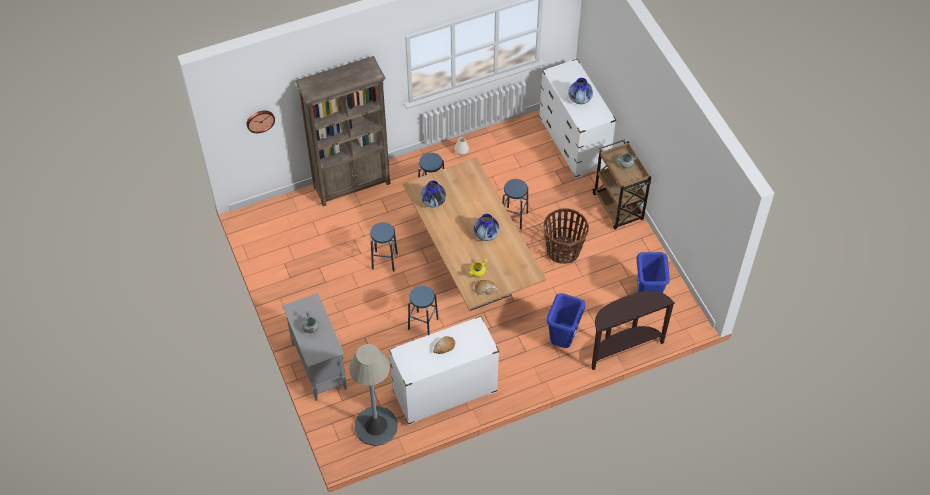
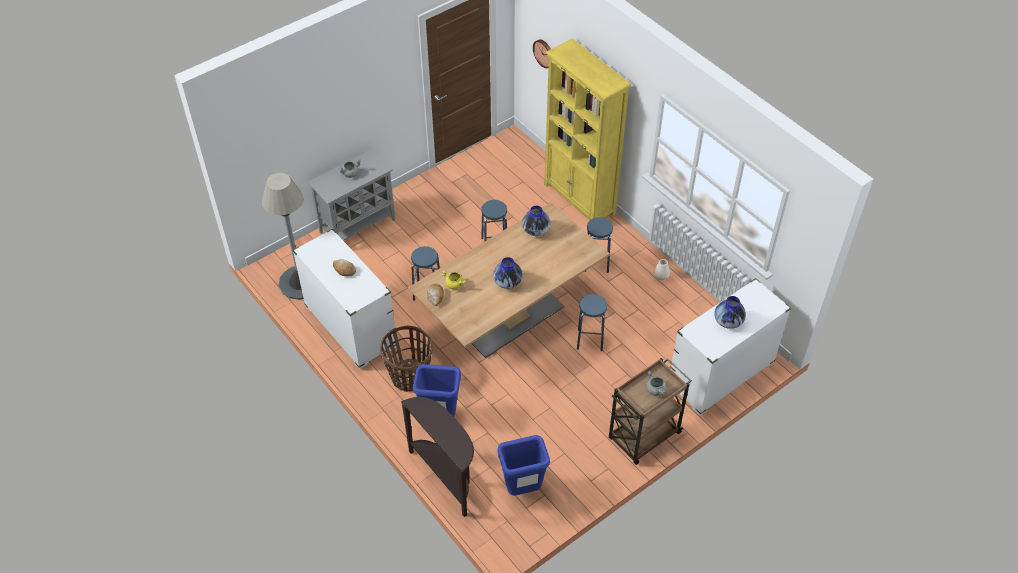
camera: 75 degrees right, 5 degrees down
brown bookcase [295,56,391,206] -> yellow bookcase [544,39,631,220]
basket [544,208,589,264] -> basket moved to [380,326,433,392]

